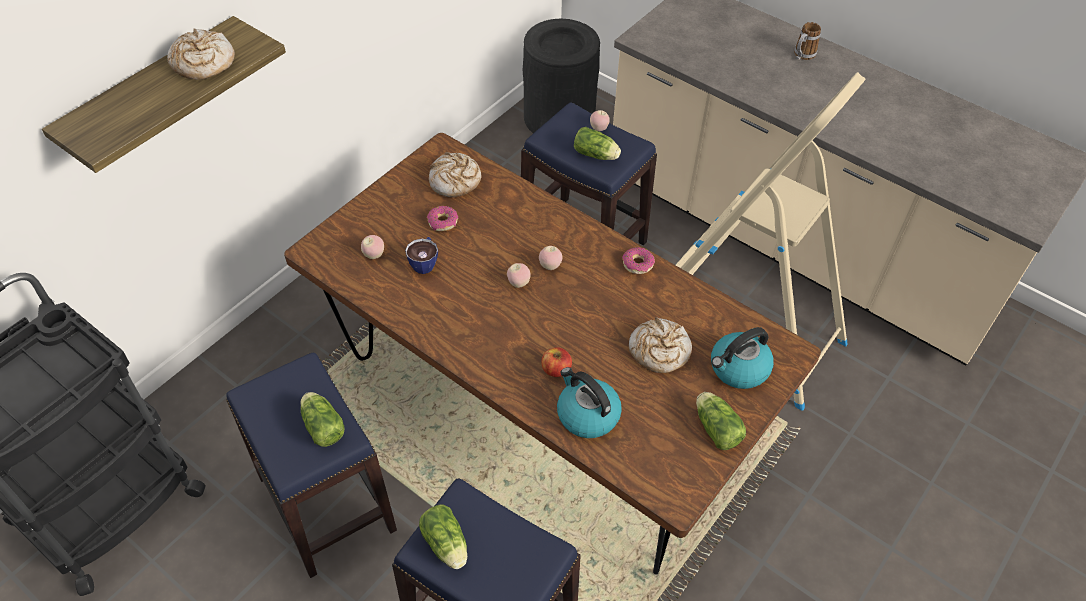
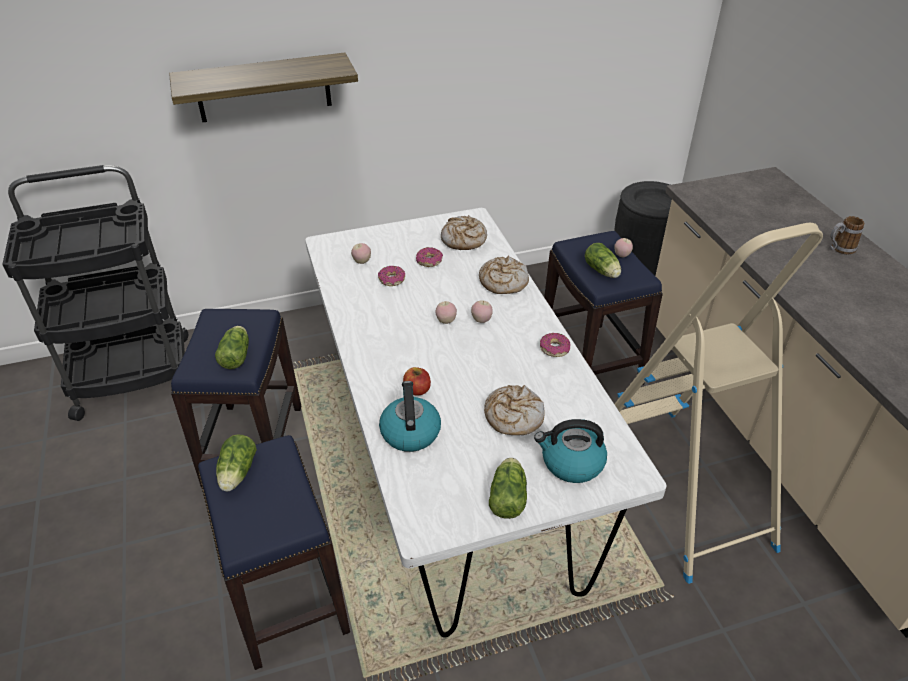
camera: 35 degrees right, 10 degrees down
bread [167,29,235,80] -> bread moved to [479,256,529,294]
brown dining table [284,133,821,575] -> white dining table [305,208,667,638]
cup [405,237,438,274] -> donut [378,266,405,286]

